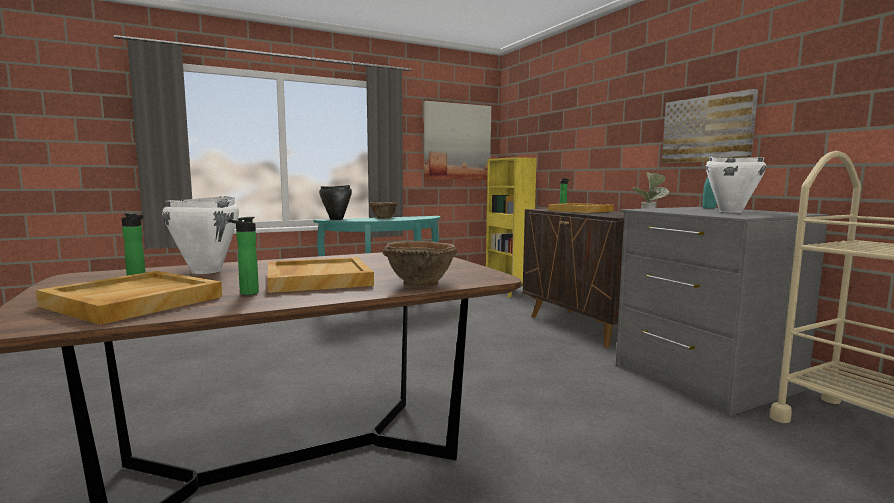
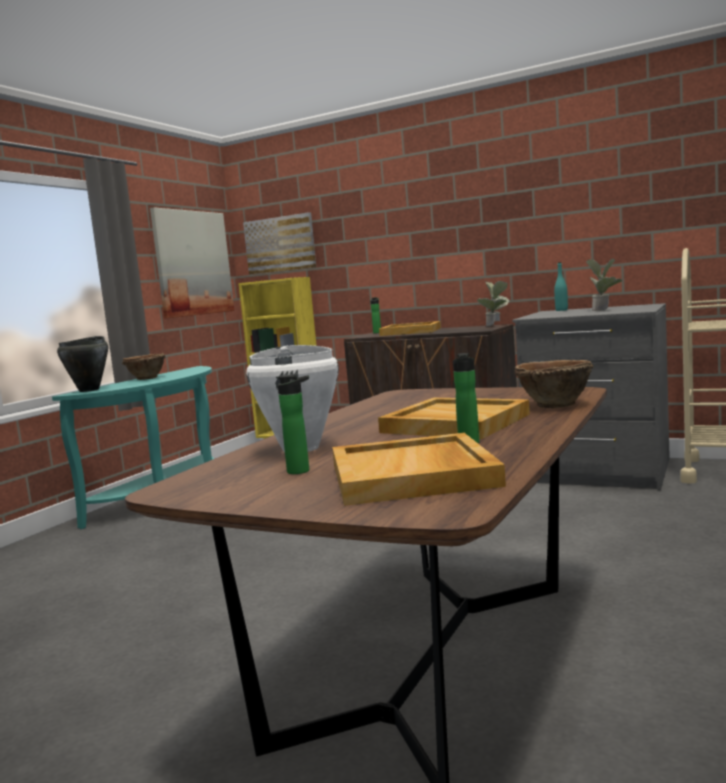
camera: 35 degrees left, 0 degrees up
picture [662,89,758,163] -> picture moved to [243,212,316,275]
white cooking pot [706,157,766,213] -> potted plant [586,259,622,311]

